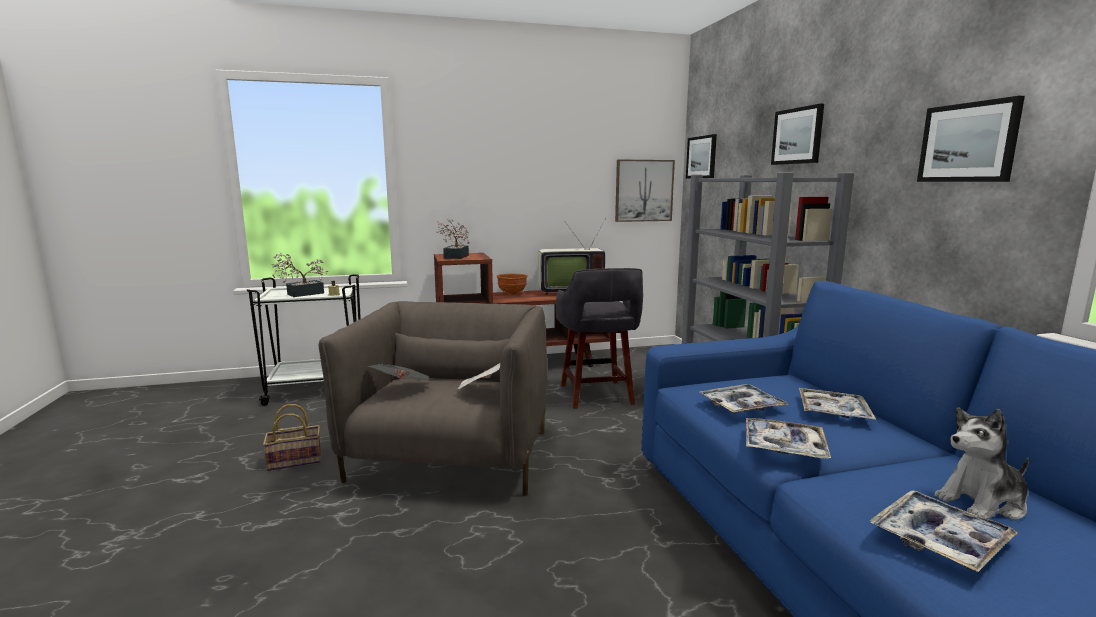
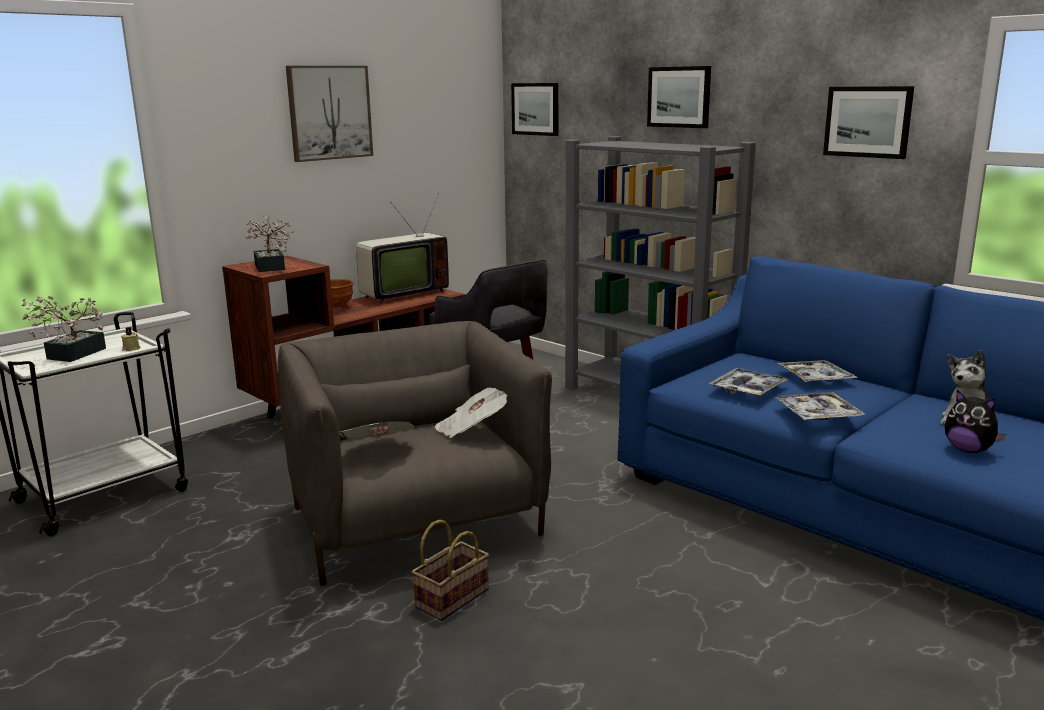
camera: 30 degrees left, 5 degrees up
basket [263,404,321,471] -> basket moved to [412,520,489,621]
picture [615,159,675,222] -> picture moved to [286,66,373,162]
tray [869,490,1018,572] -> plush toy [945,390,1006,453]

